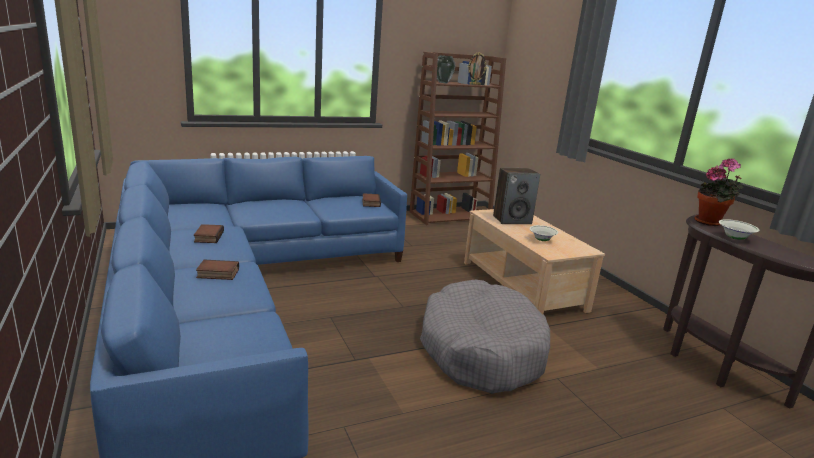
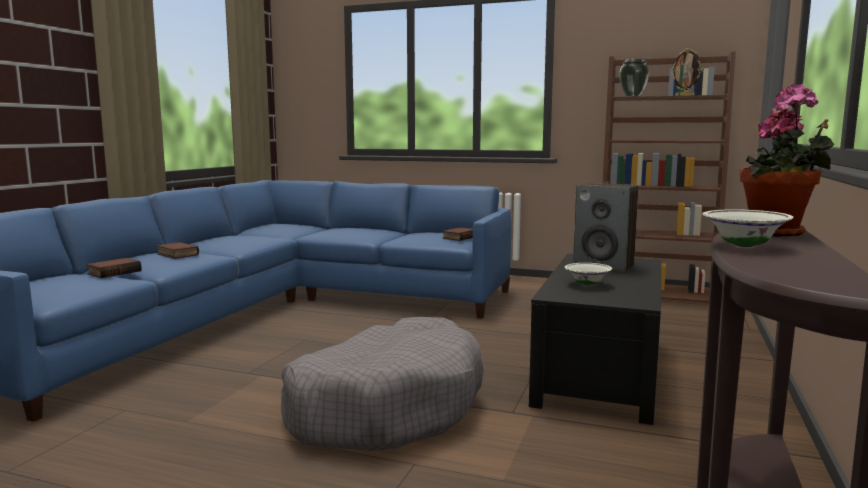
camera: 45 degrees right, 10 degrees down
book [194,224,224,243] -> book moved to [86,258,142,278]
beige coffee table [464,209,605,314] -> black coffee table [529,254,661,425]

